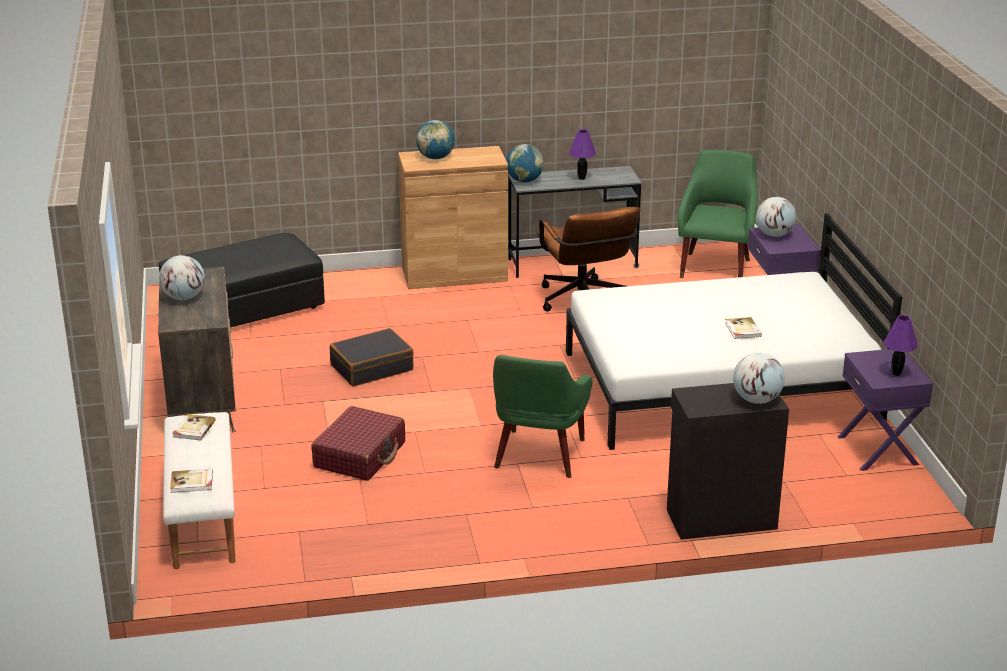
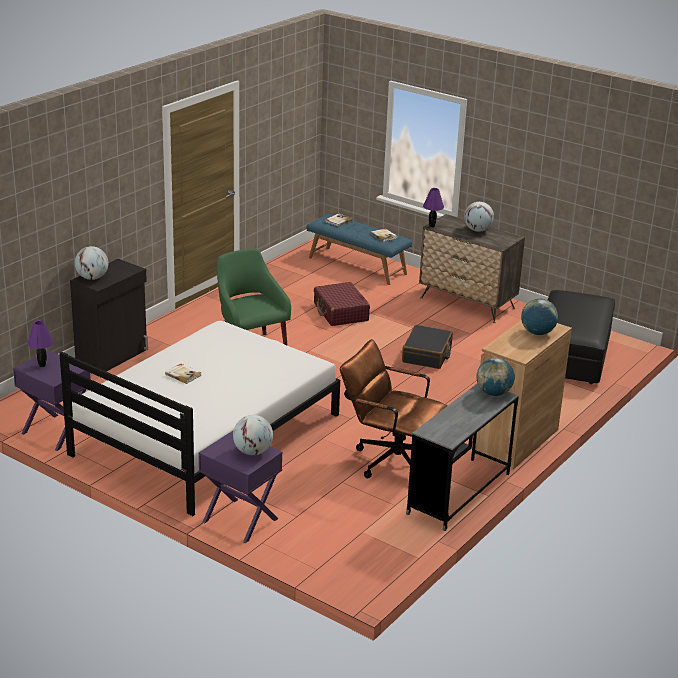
camera: 135 degrees right, 0 degrees up
white bench [163,412,235,569] -> blue bench [306,214,412,285]
purple table lamp [569,129,596,180] -> purple table lamp moved to [423,188,444,227]
green armchair [677,150,758,278] -> none

